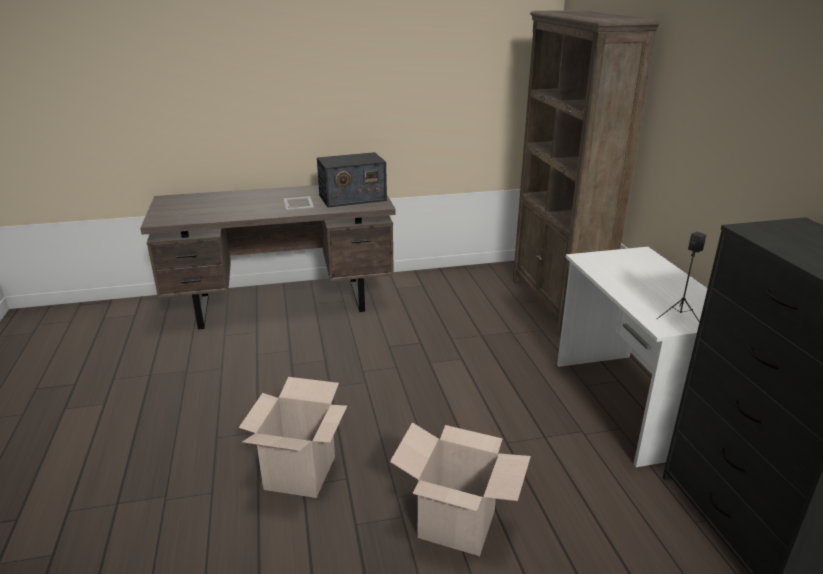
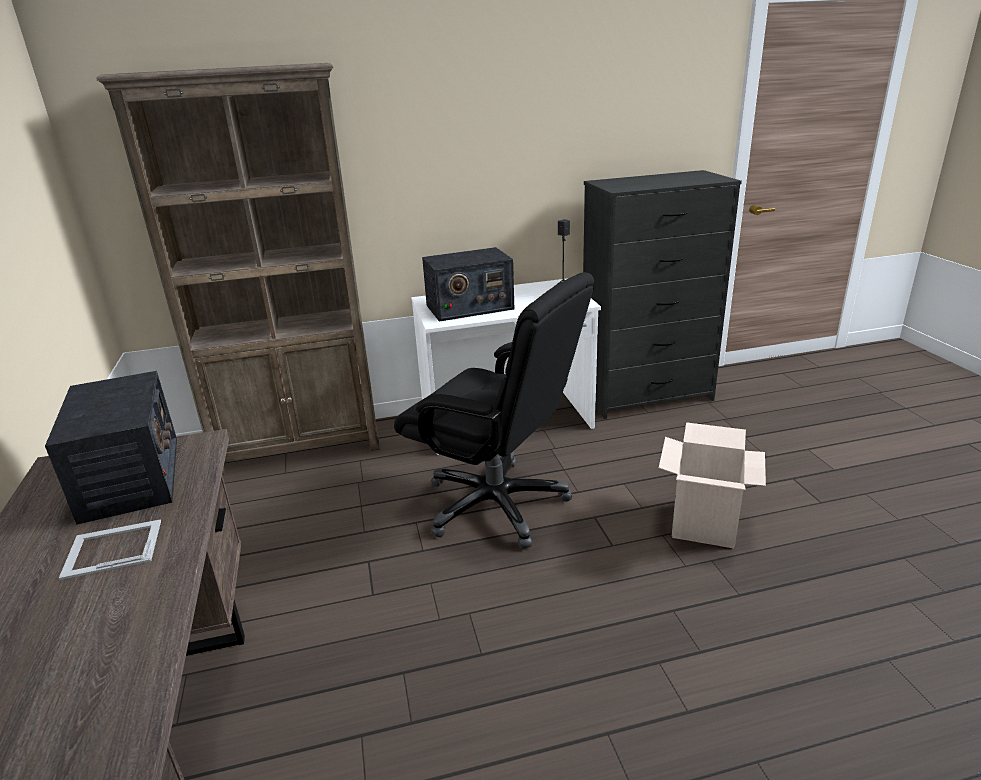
camera: 90 degrees left, 0 degrees up
cardboard box [239,377,347,498] -> none
none -> black office chair [394,272,594,549]
none -> radio [422,247,514,322]

